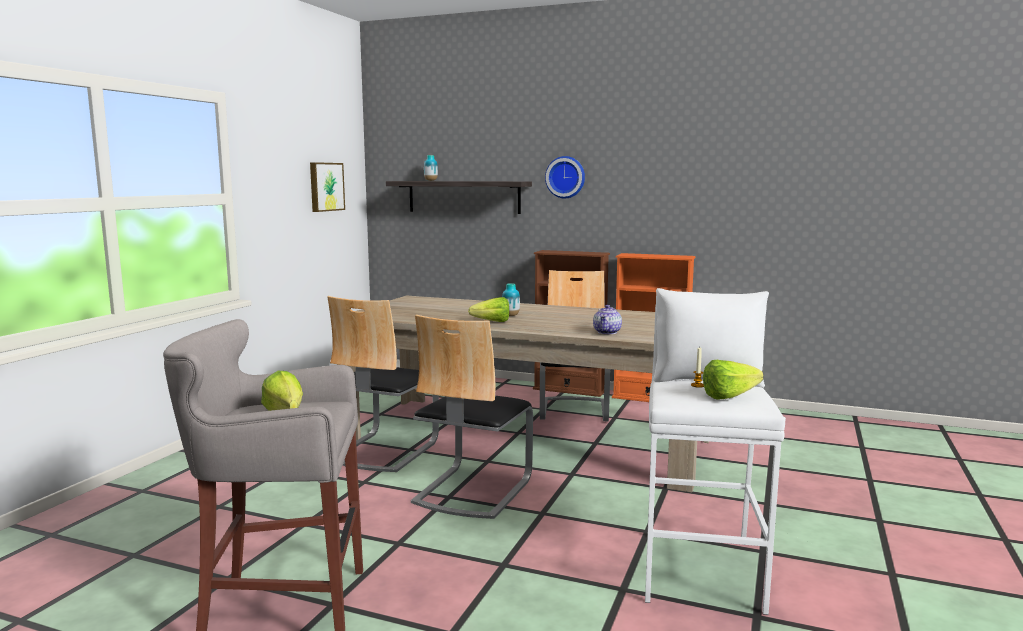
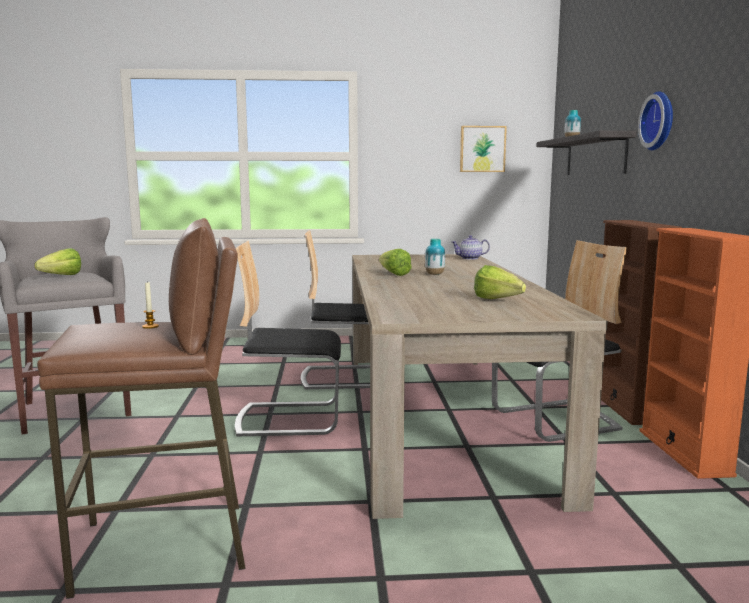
camera: 65 degrees right, 0 degrees up
teapot [593,305,622,334] -> teapot moved to [452,235,490,260]
white stool [645,288,786,615] -> brown stool [37,218,245,599]
lettuce [703,360,763,400] -> lettuce moved to [474,265,526,299]

